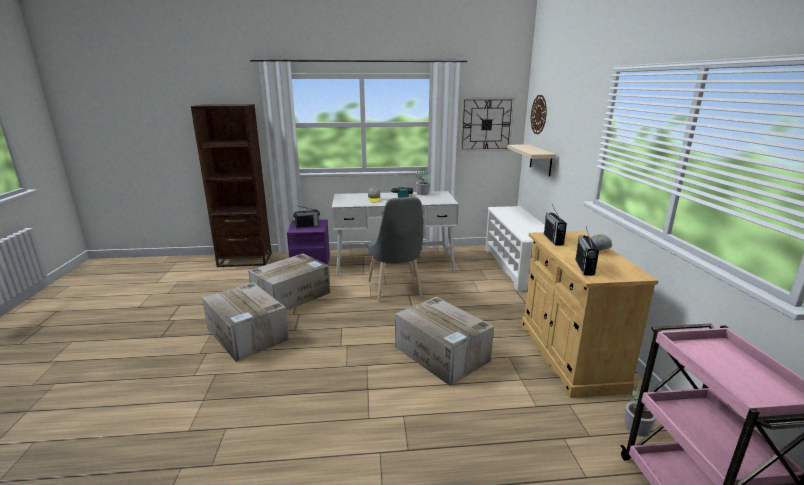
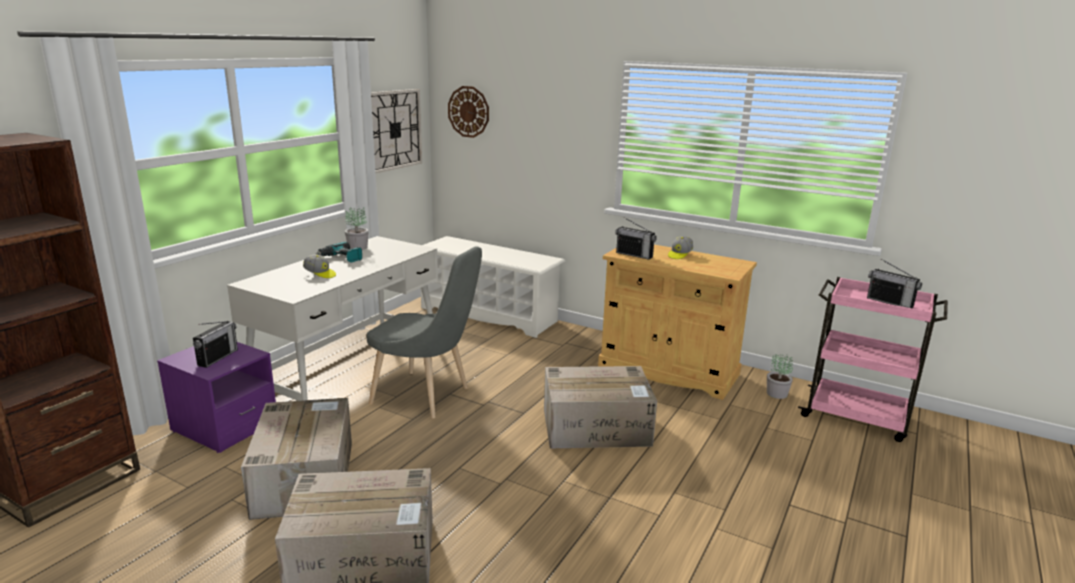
camera: 55 degrees left, 0 degrees up
beige shelf [507,144,557,177] -> none
radio [575,226,599,276] -> radio moved to [867,259,922,308]

